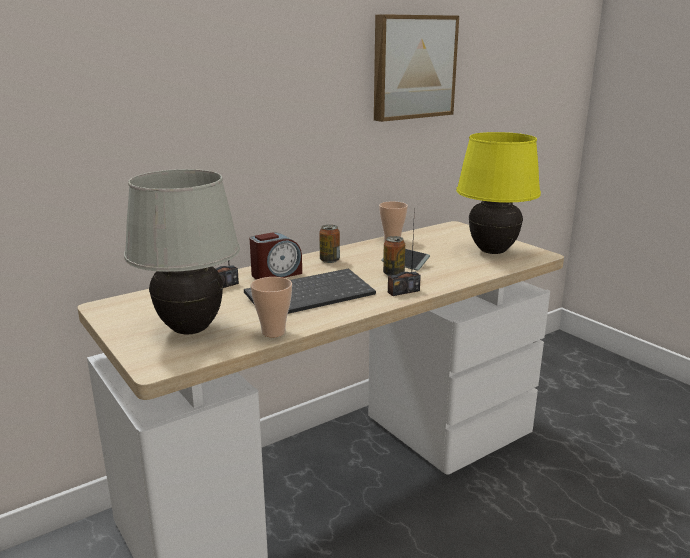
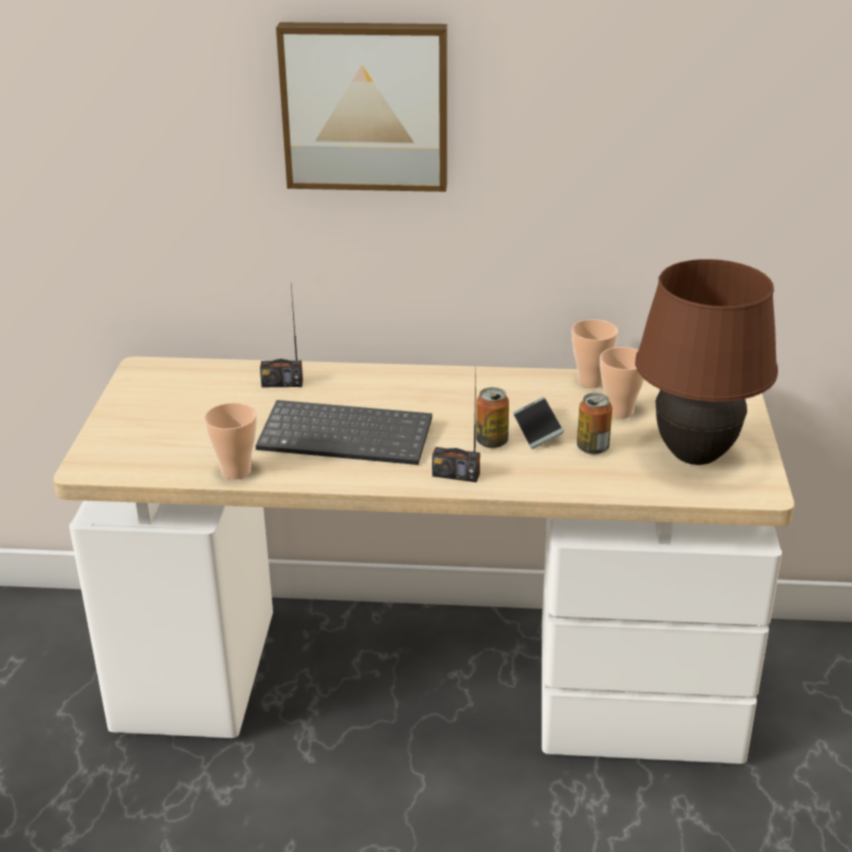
camera: 40 degrees right, 10 degrees up
white table lamp [124,169,240,335] -> none
alarm clock [249,232,302,280] -> none
can [319,225,340,263] -> can moved to [577,393,612,454]
picture [374,14,459,122] -> picture moved to [276,22,447,192]
yellow table lamp [456,132,541,254] -> brown table lamp [635,259,778,465]
none -> cup [600,347,644,419]

